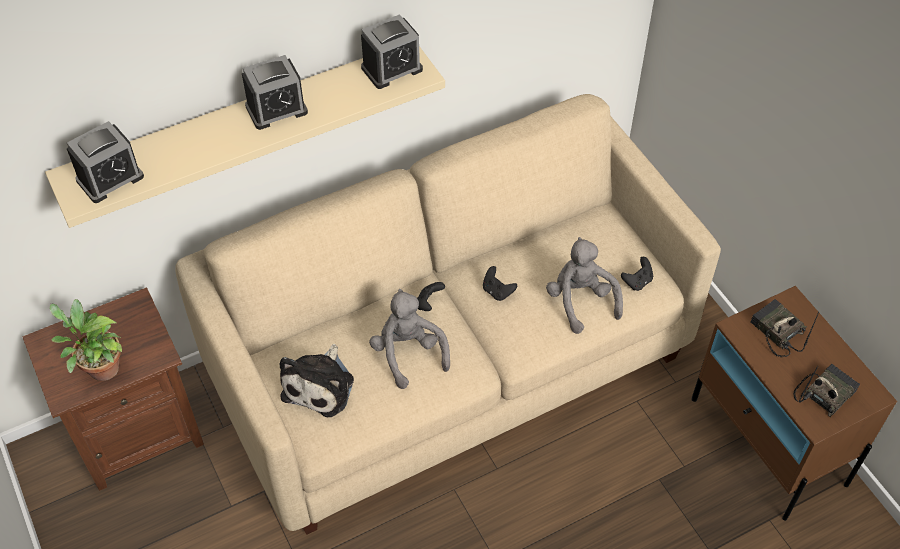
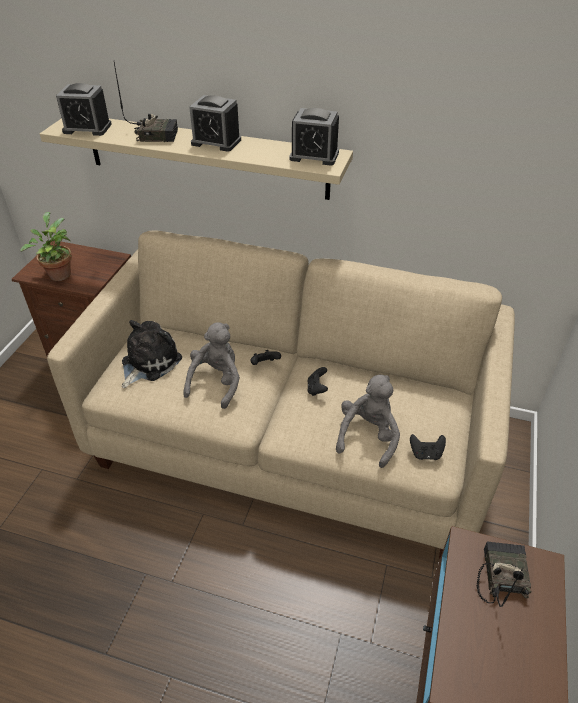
camera: 45 degrees right, 10 degrees down
plush toy [280,344,354,417] -> plush toy turned 150 degrees clockwise [122,320,182,388]
radio [793,364,860,417] -> radio moved to [114,62,178,142]

